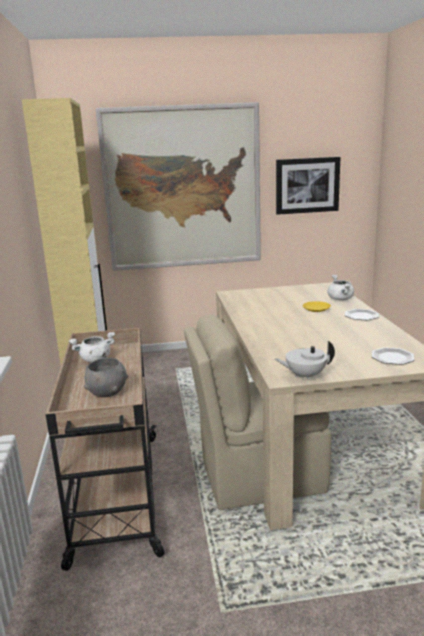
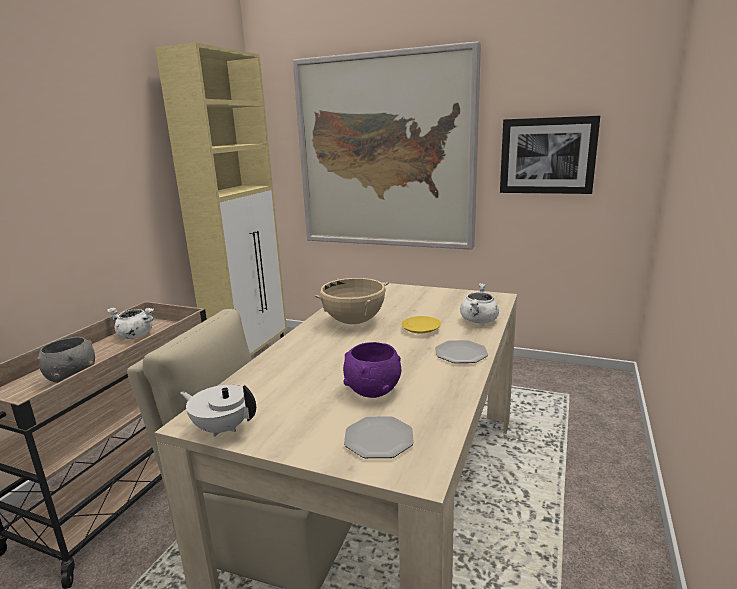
camera: 30 degrees right, 0 degrees up
none -> beige cooking pot [314,278,389,324]
none -> purple bowl [343,342,401,398]

